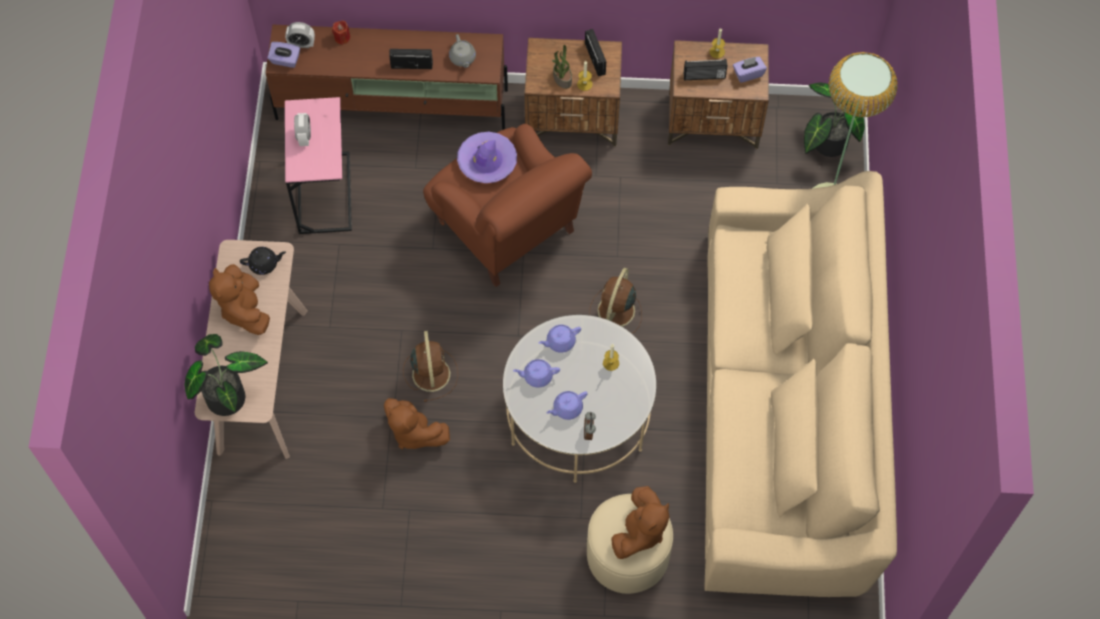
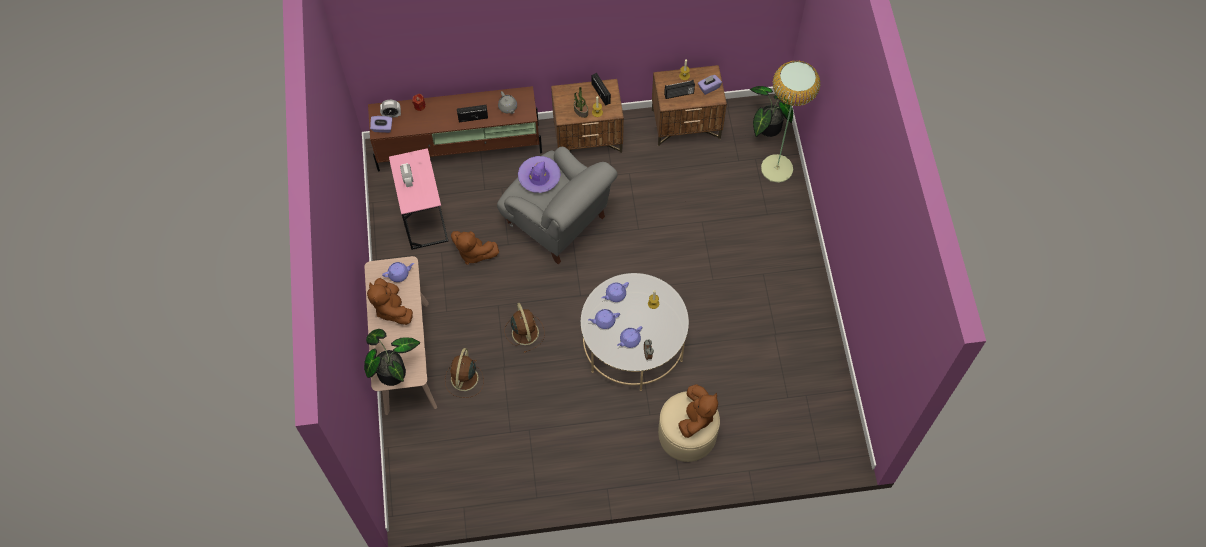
camera: 10 degrees left, 0 degrees up
black teapot [240,247,286,275] -> purple teapot [382,262,414,282]
brown plush toy [384,398,450,450] -> brown plush toy moved to [451,231,499,265]
brown armchair [423,124,592,287] -> grey armchair [497,147,617,264]
brown fan [589,268,642,334] -> brown fan moved to [445,348,484,398]
beige sofa [704,171,897,597] -> none

